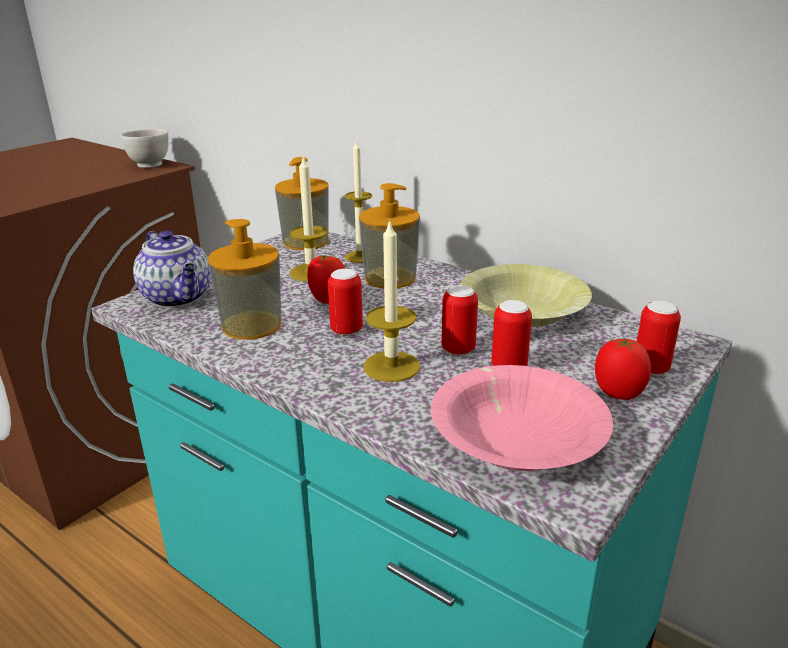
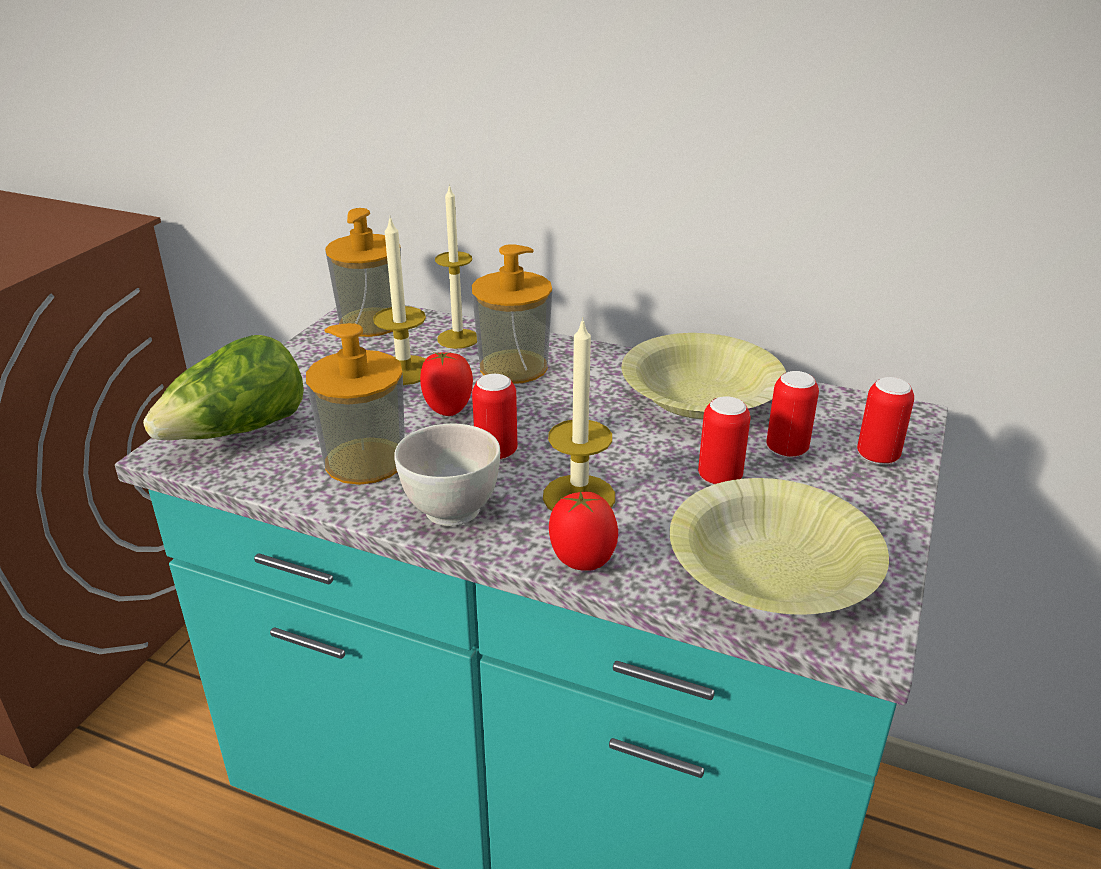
camera: 15 degrees left, 5 degrees up
white bowl [121,129,168,168] -> white bowl moved to [394,424,500,526]
teapot [133,230,211,308] -> lettuce [143,335,304,440]
pink bowl [431,365,613,471] -> yellow bowl [670,478,889,614]
can [441,285,478,356] -> can moved to [766,371,819,458]
tomato [595,339,651,400] -> tomato moved to [549,492,618,571]

